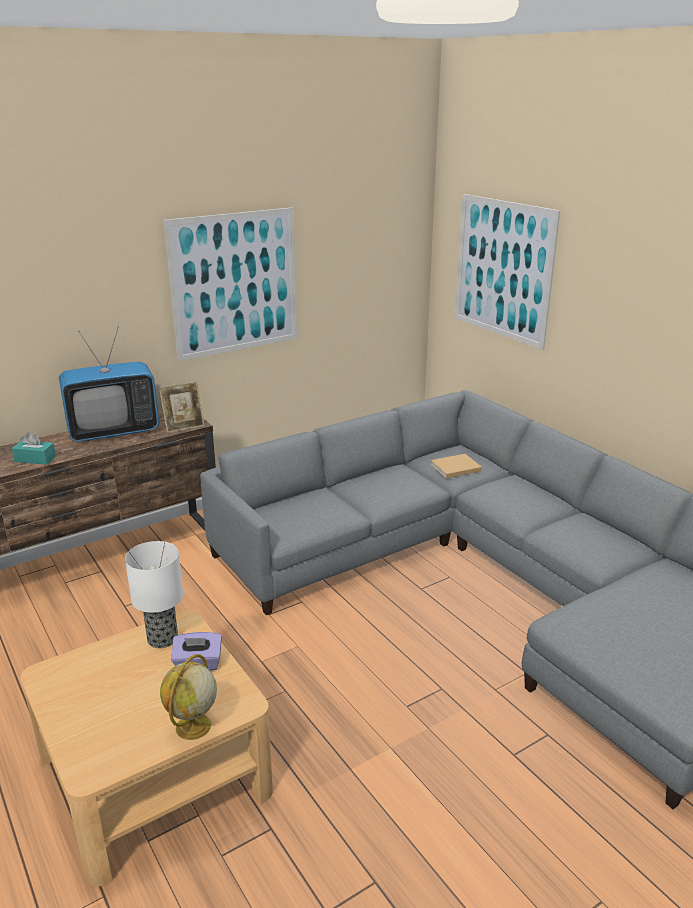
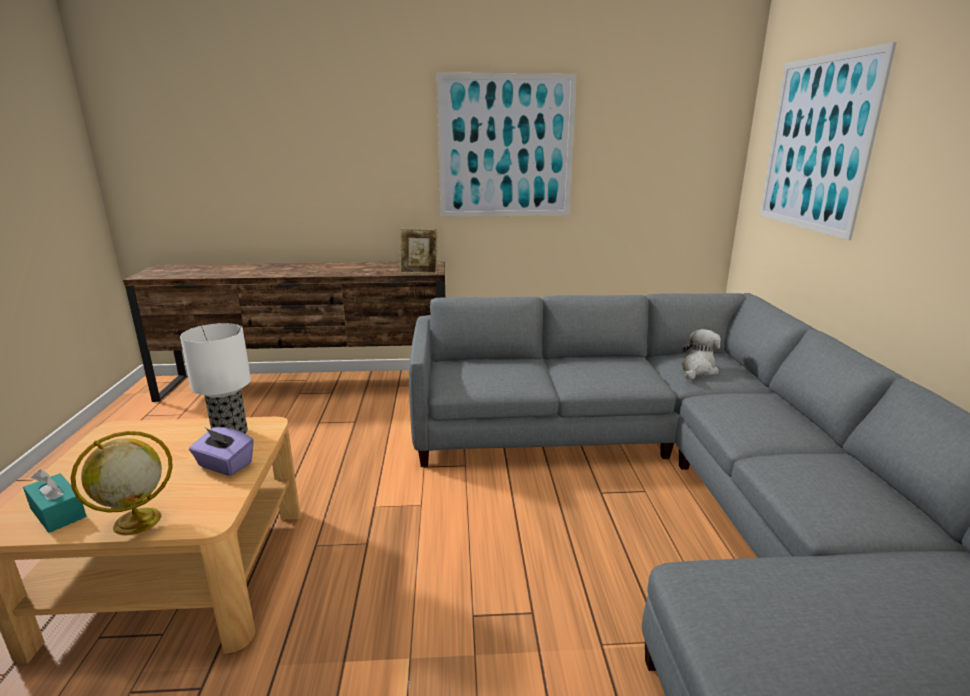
camera: 30 degrees right, 5 degrees down
turquoise tissue box [12,432,56,465] -> turquoise tissue box moved to [23,470,86,533]
television [59,326,159,442] -> none
beige book [431,454,482,479] -> plush toy [681,329,721,380]

